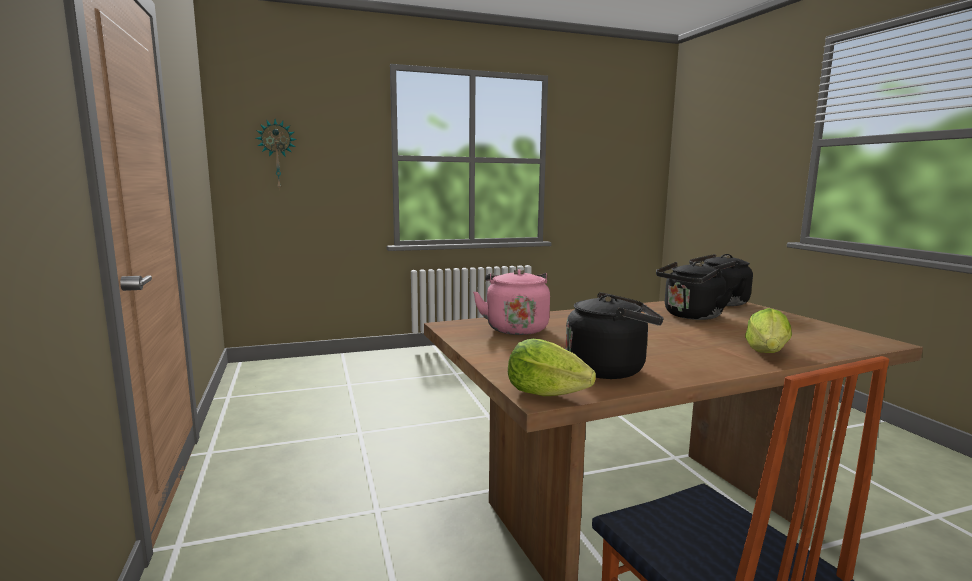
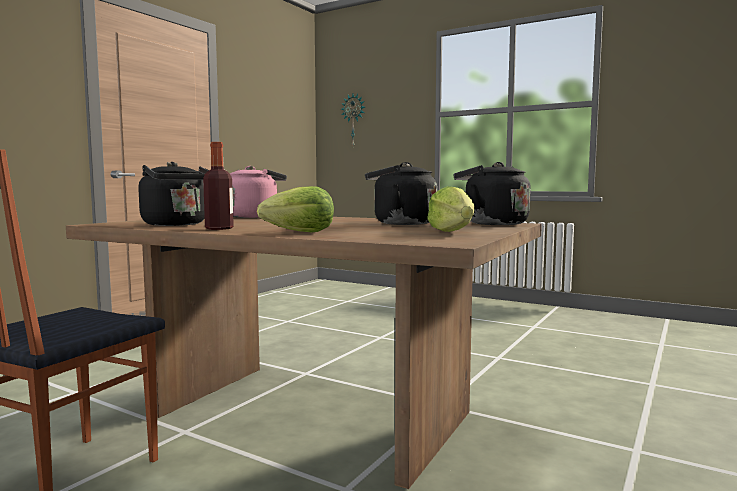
camera: 50 degrees right, 5 degrees down
lettuce [508,339,596,396] -> lettuce moved to [427,186,475,232]
none -> bottle [203,142,234,230]

